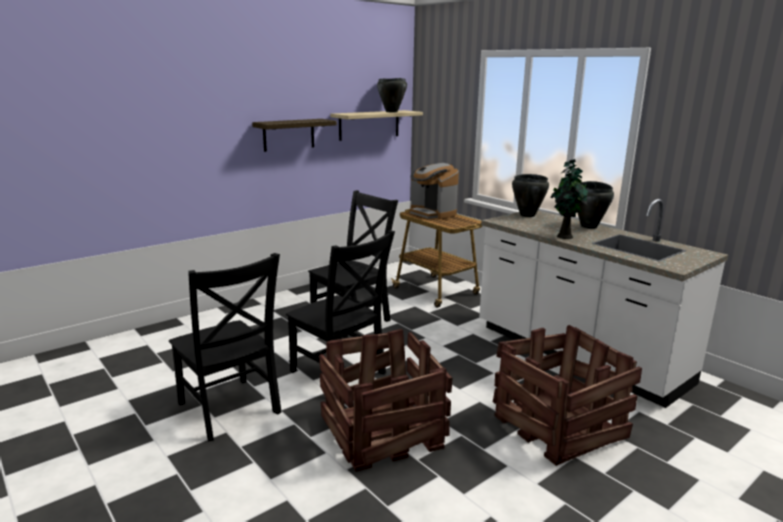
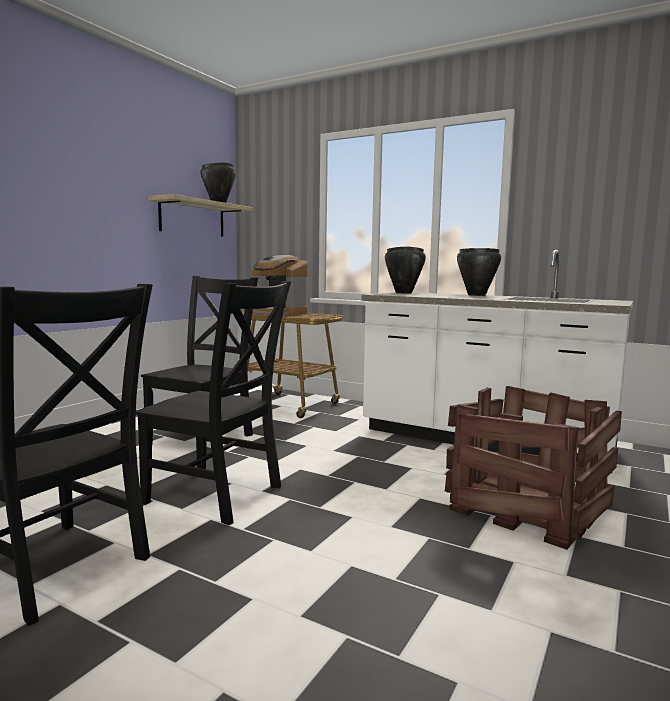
camera: 20 degrees left, 10 degrees down
shelf [252,119,337,152] -> none
crate [319,329,453,472] -> none
potted plant [550,159,588,239] -> none

